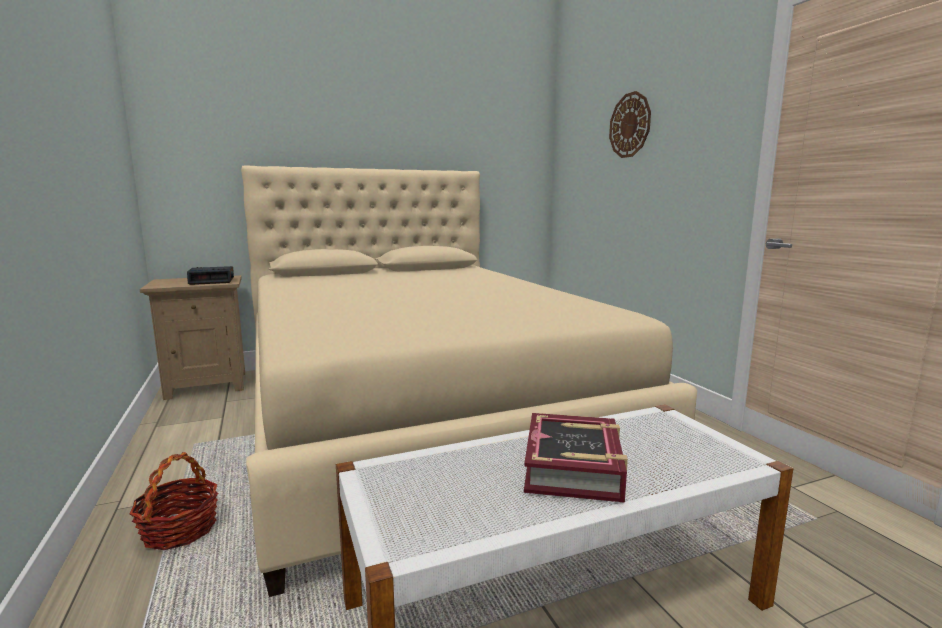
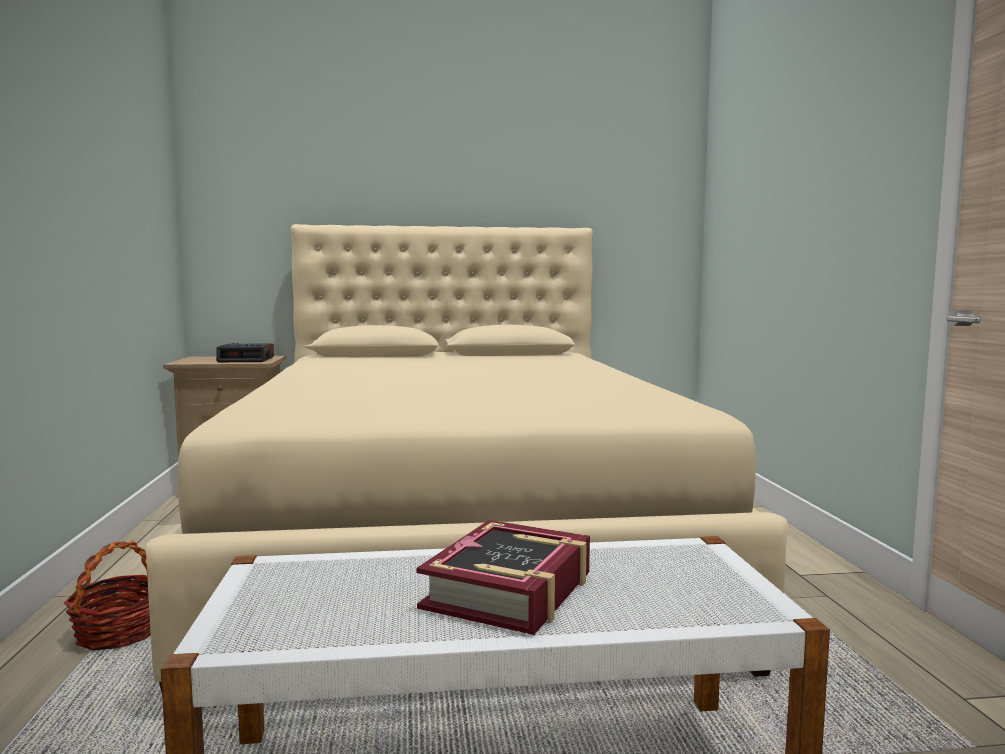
camera: 15 degrees right, 5 degrees down
wall clock [609,91,651,158] -> none

